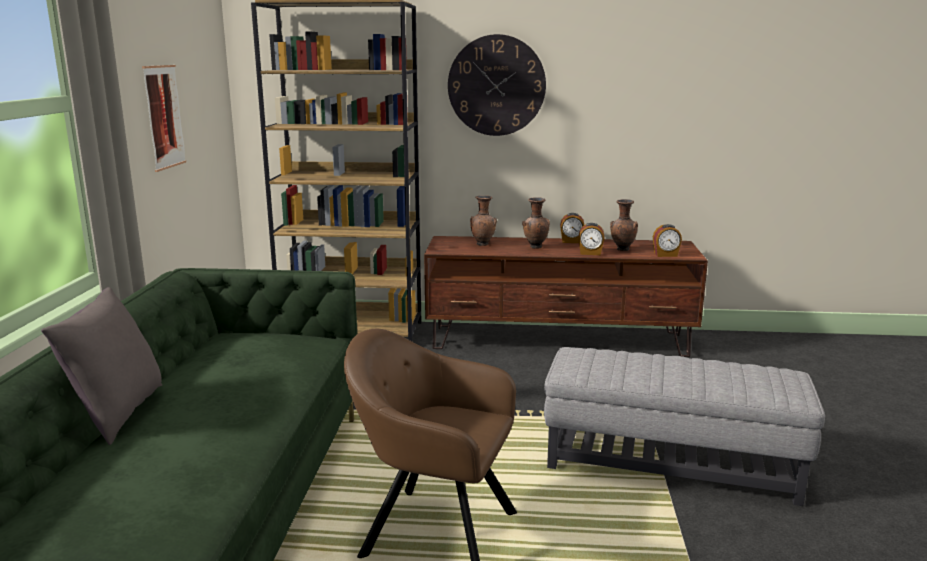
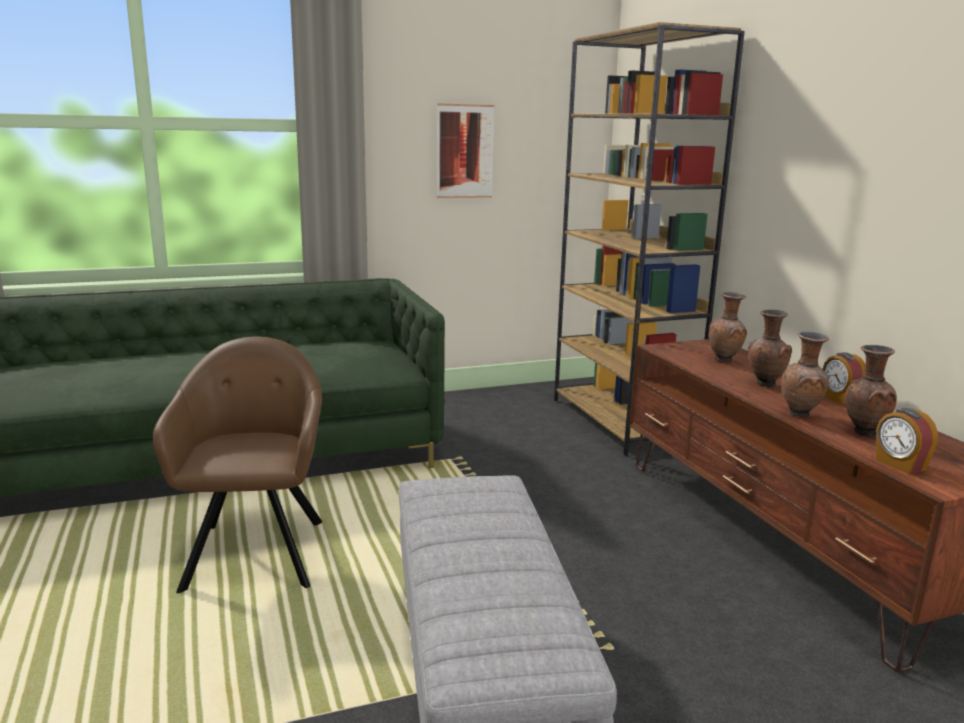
camera: 65 degrees right, 0 degrees up
grey pillow [41,287,162,445] -> none
wall clock [448,34,546,136] -> none
alarm clock [578,223,604,255] -> brown vase [781,332,829,418]

